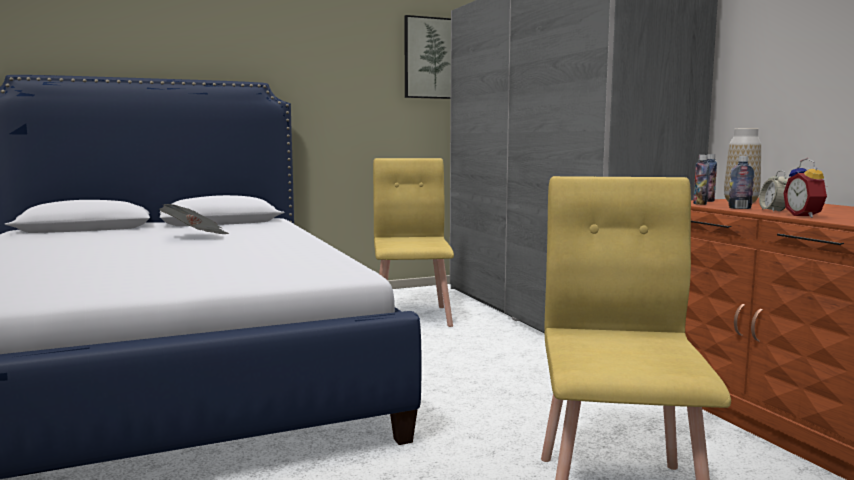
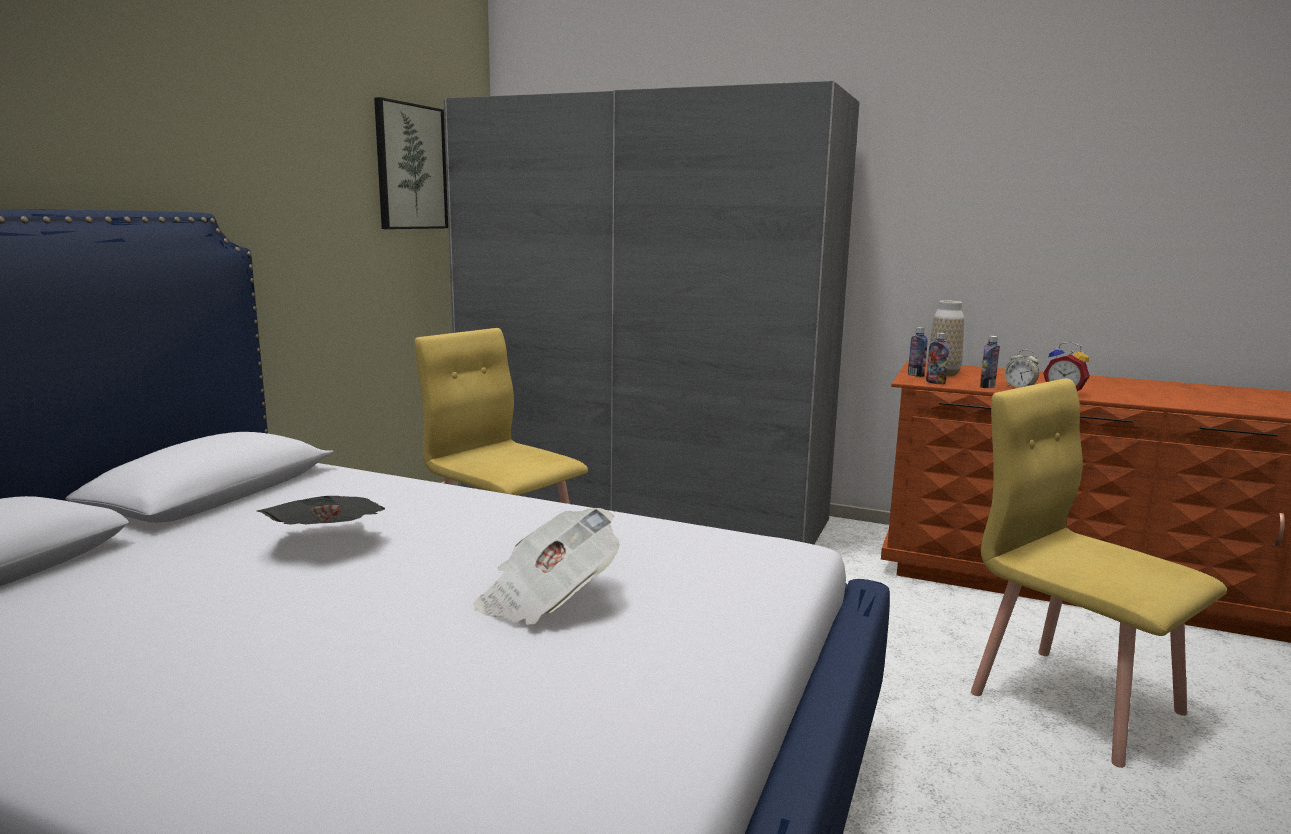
camera: 45 degrees left, 5 degrees up
none -> newspaper [474,508,620,625]

